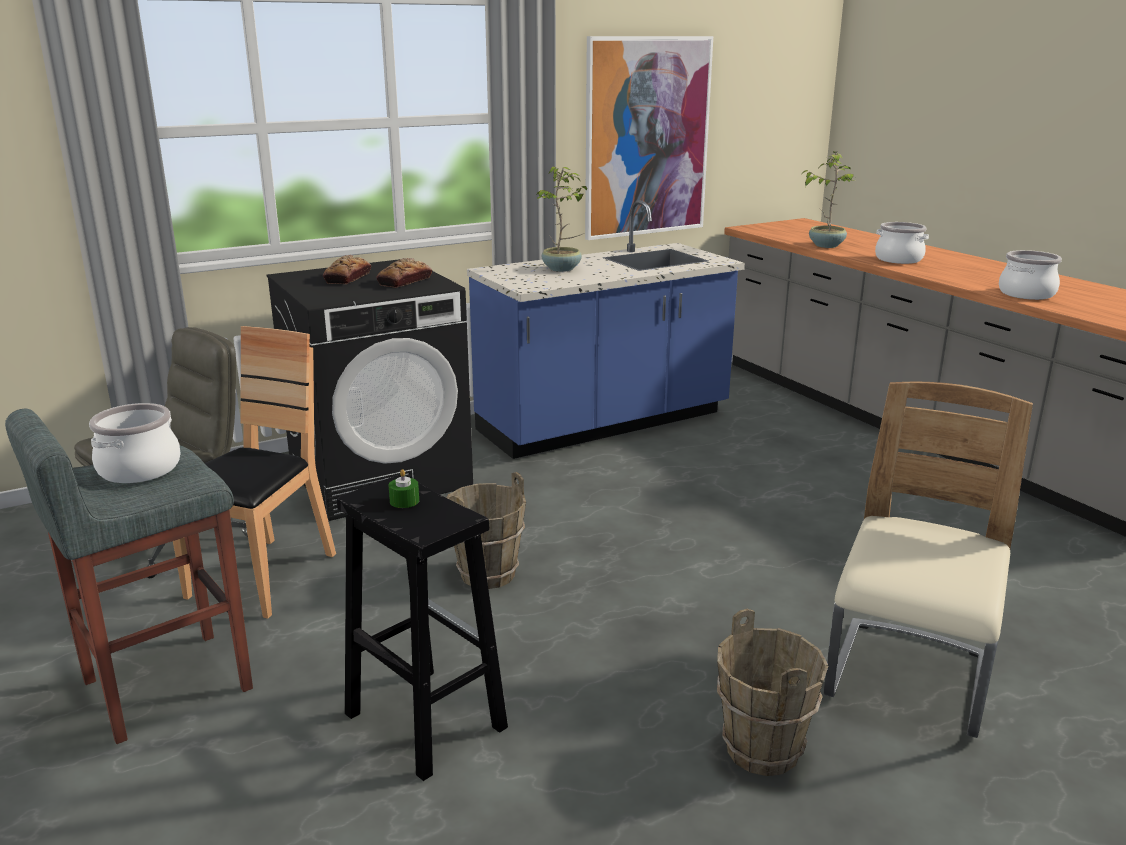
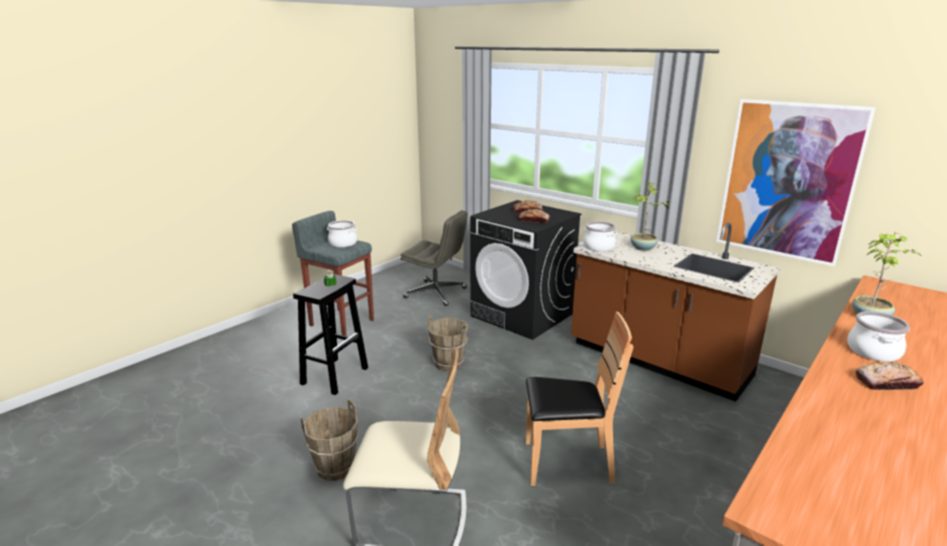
camera: 70 degrees right, 0 degrees up
brown chair [173,326,336,619] -> brown chair moved to [526,312,633,486]
blue counter [467,200,745,459] -> brown counter [571,223,780,402]
cooking pot [999,250,1062,300] -> cooking pot moved to [583,221,617,252]
none -> bread [856,362,924,390]

